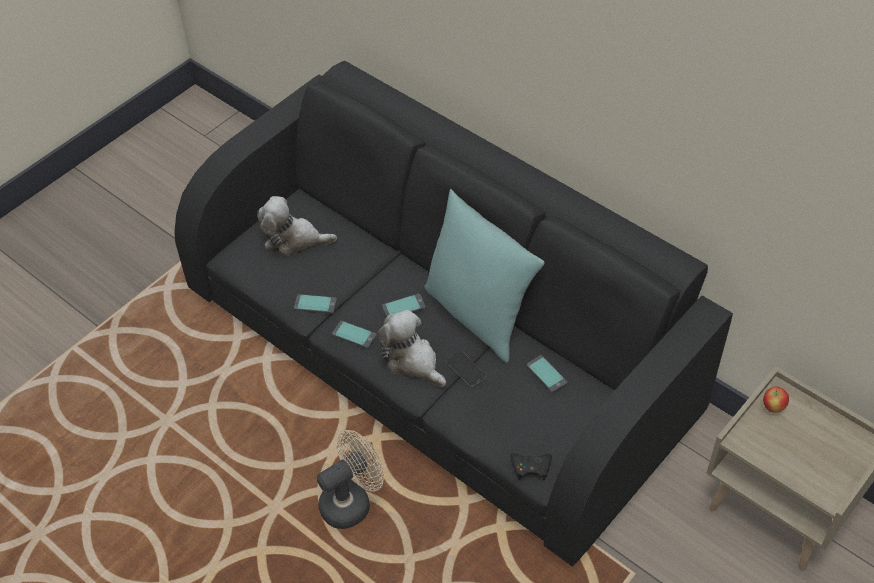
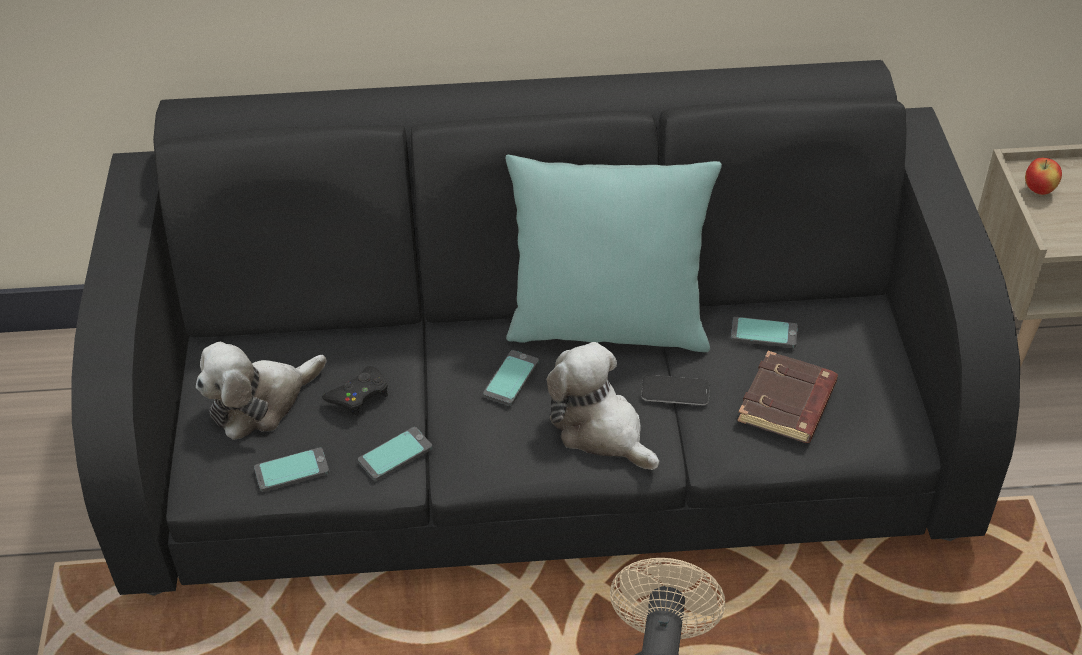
camera: 45 degrees left, 5 degrees down
phone [332,321,377,349] -> phone moved to [254,447,329,492]
plush toy [378,310,446,387] -> plush toy turned 45 degrees clockwise [547,342,659,470]
black game controller [510,453,552,480] -> black game controller moved to [322,366,388,416]
none -> brown book [737,351,838,443]

